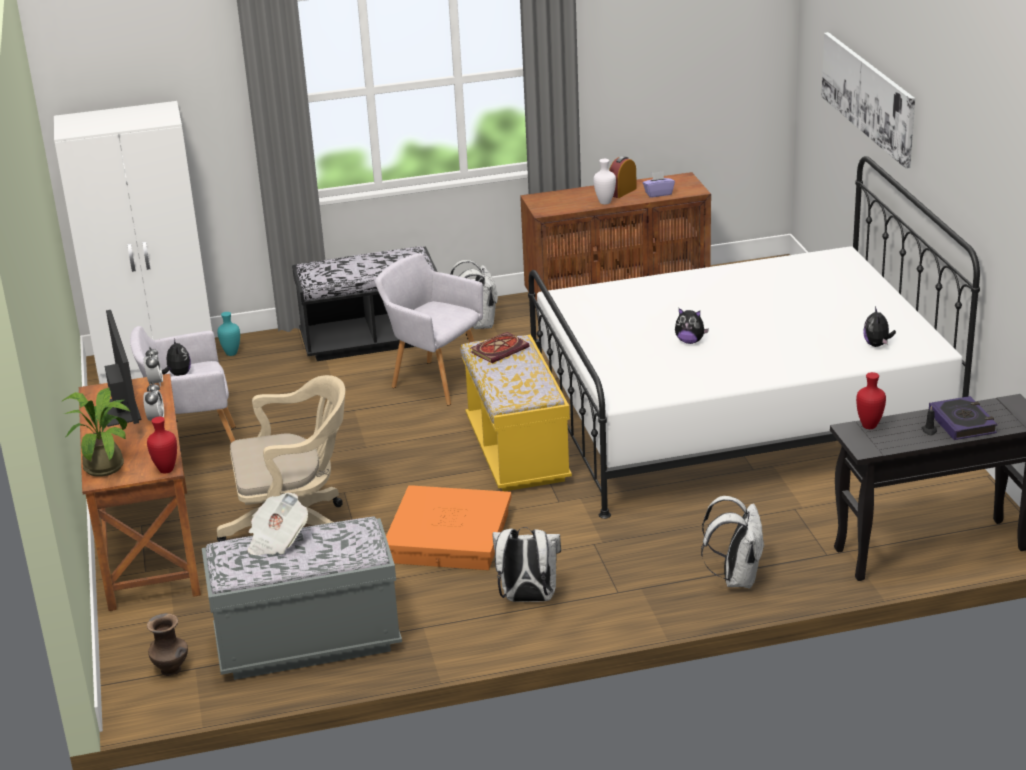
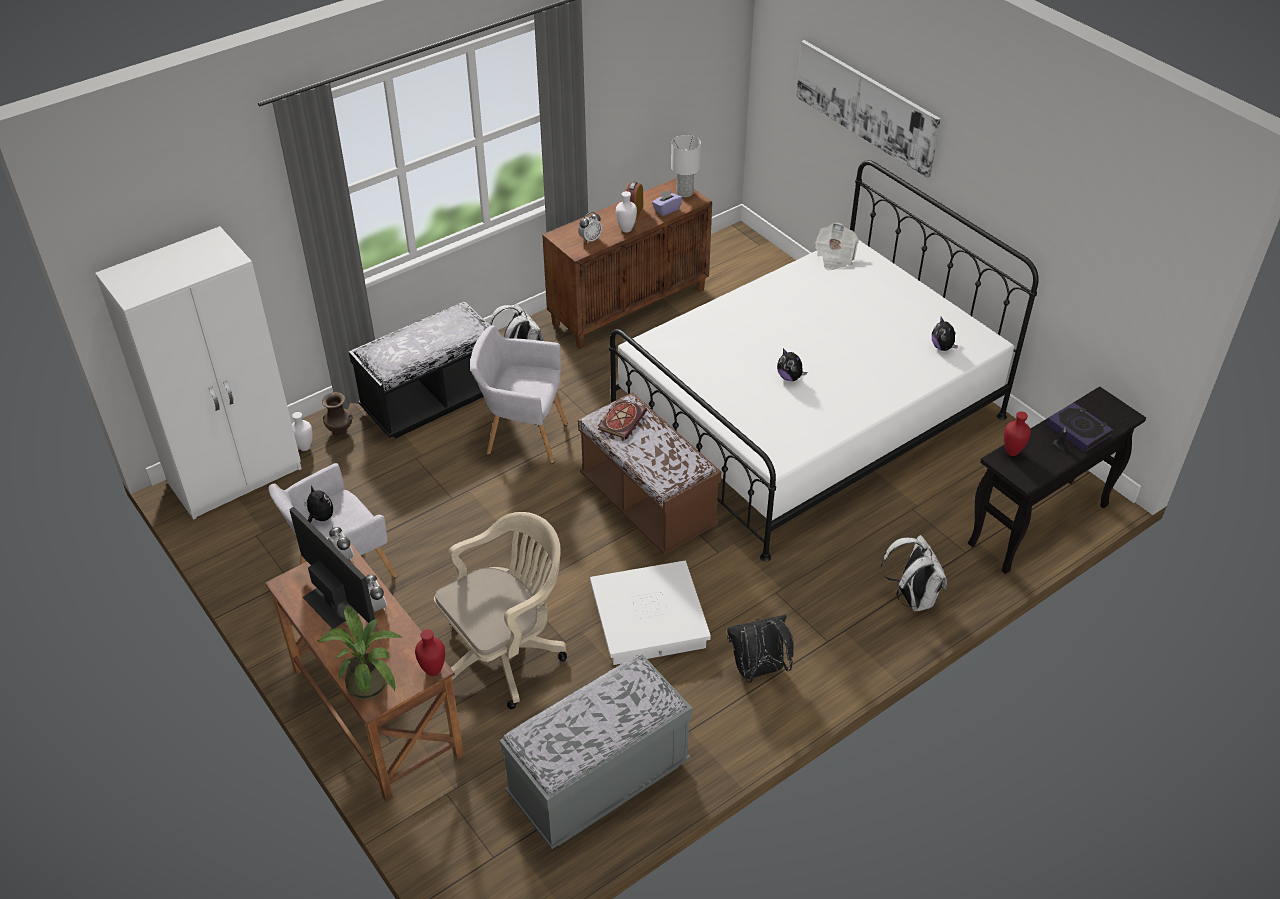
camera: 25 degrees left, 15 degrees up
brown vase [147,613,188,676] -> brown vase moved to [322,392,352,437]
turquoise vase [217,312,240,356] -> white vase [292,412,313,451]
newspaper [248,492,308,555] -> newspaper moved to [814,223,859,270]
orange storage box [386,485,511,570] -> white storage box [590,561,711,665]
yellow bench [461,334,572,491] -> brown bench [578,392,721,555]
white backpack [492,527,561,602] -> black backpack [727,614,794,683]
plush toy [675,308,709,344] -> plush toy turned 45 degrees clockwise [777,349,807,381]
none -> alarm clock [578,212,602,244]
none -> white table lamp [671,135,701,197]

